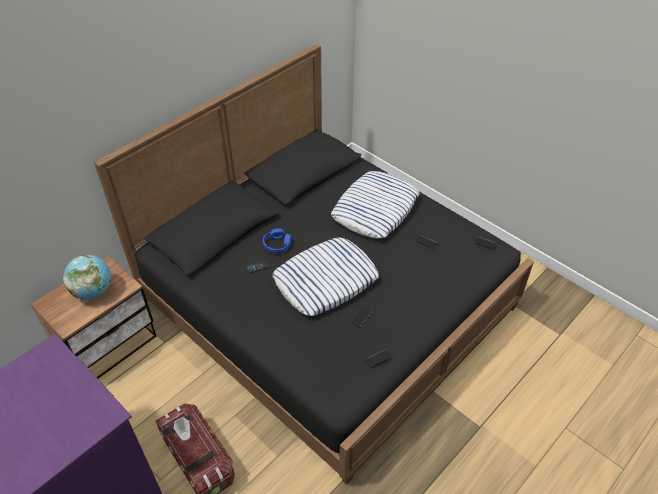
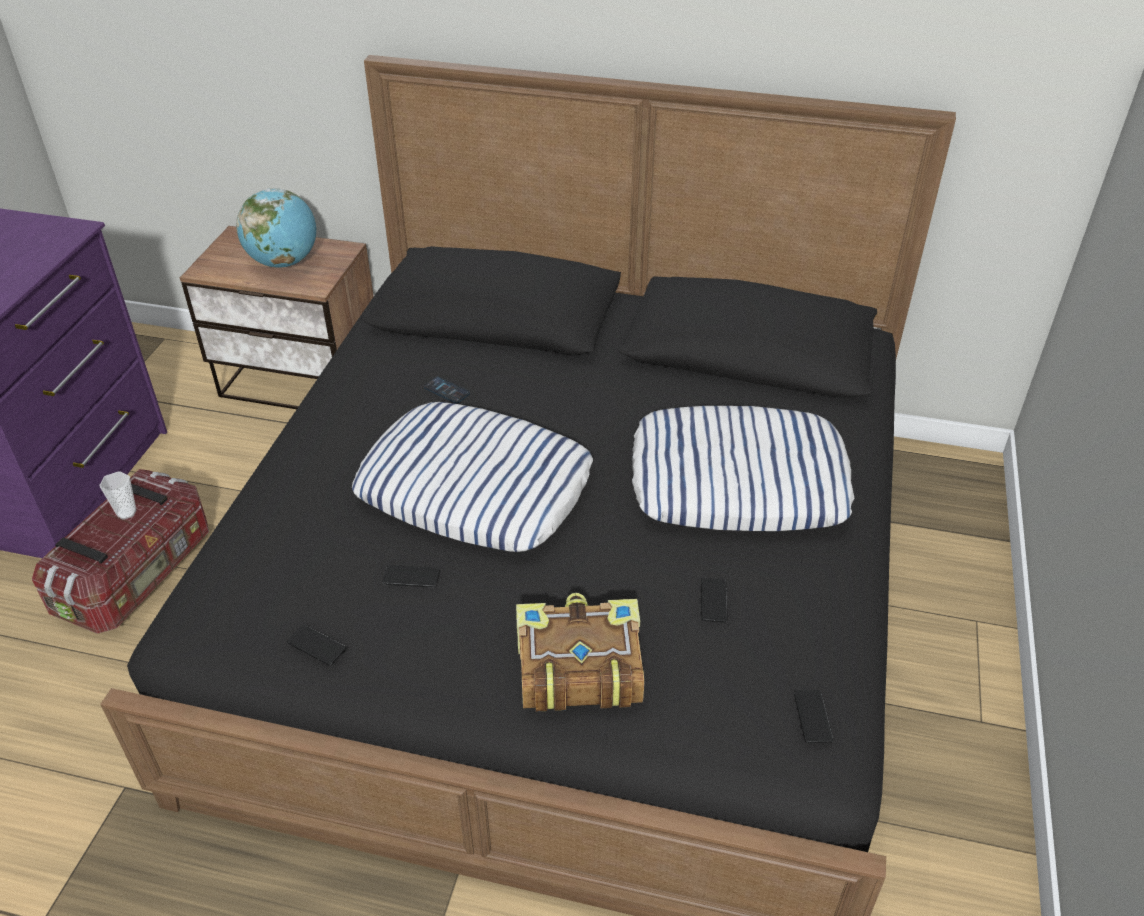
camera: 60 degrees right, 5 degrees down
blue headphones [263,228,291,254] -> none
none -> book [516,593,644,712]

